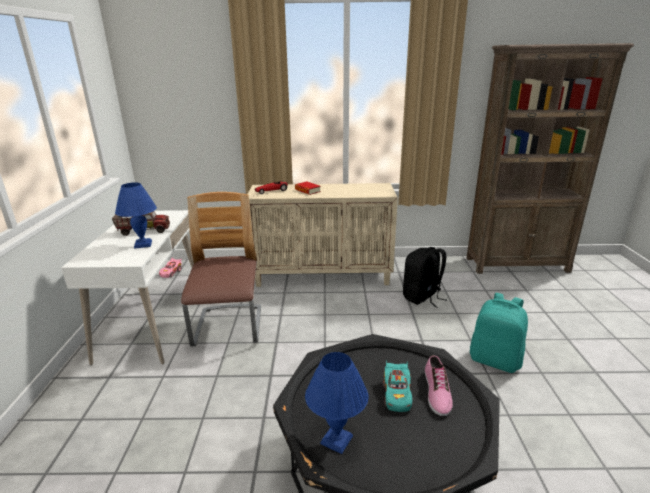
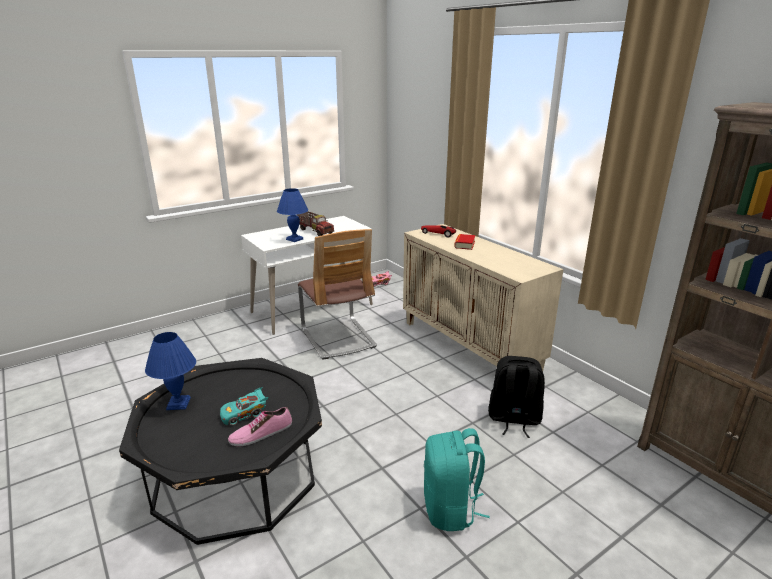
camera: 55 degrees right, 0 degrees up
chair [181,192,261,347] -> chair turned 105 degrees clockwise [298,229,377,360]

